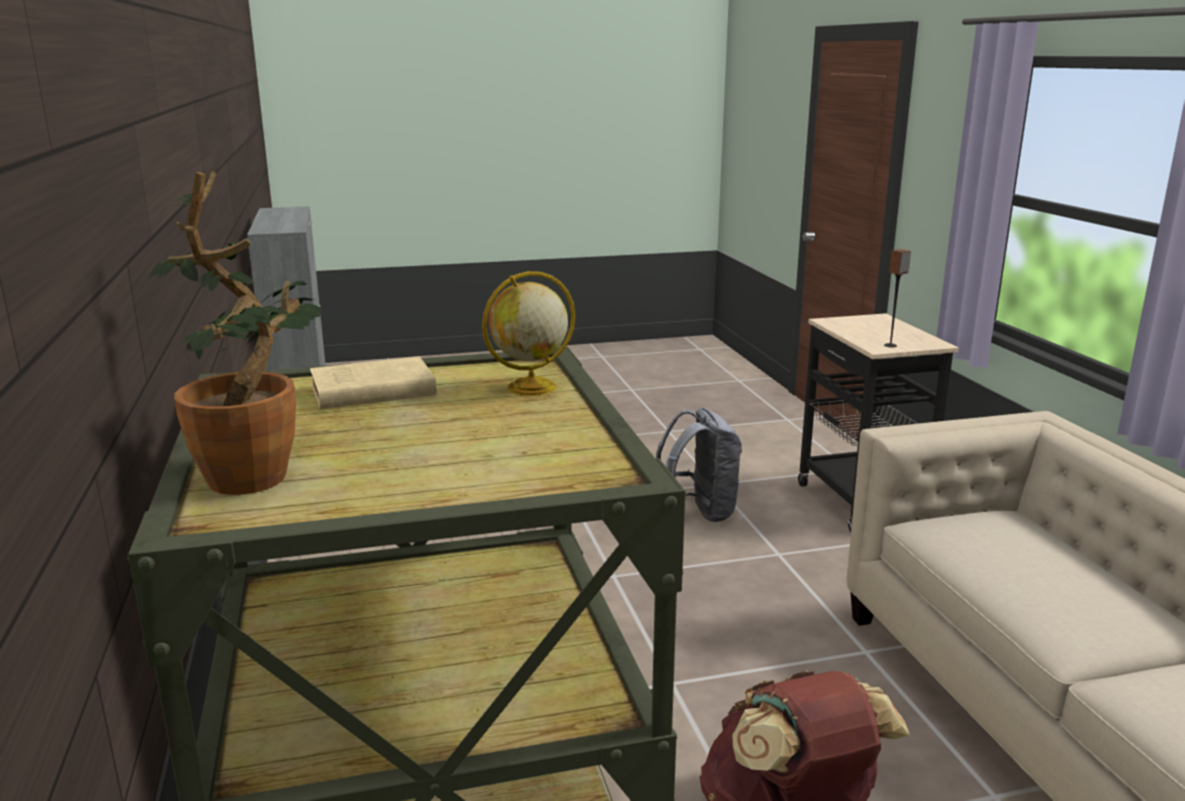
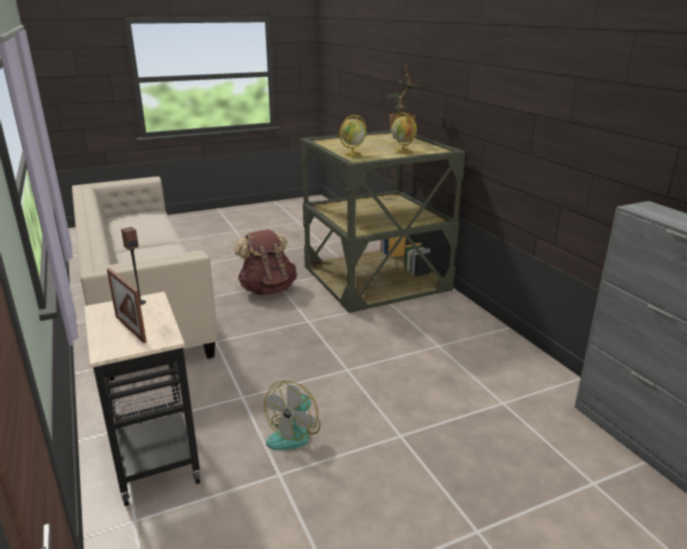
camera: 170 degrees right, 5 degrees up
beige book [310,356,437,410] -> globe [391,113,417,154]
grey backpack [656,407,742,522] -> fan [264,380,320,450]
none -> picture frame [107,268,147,343]

